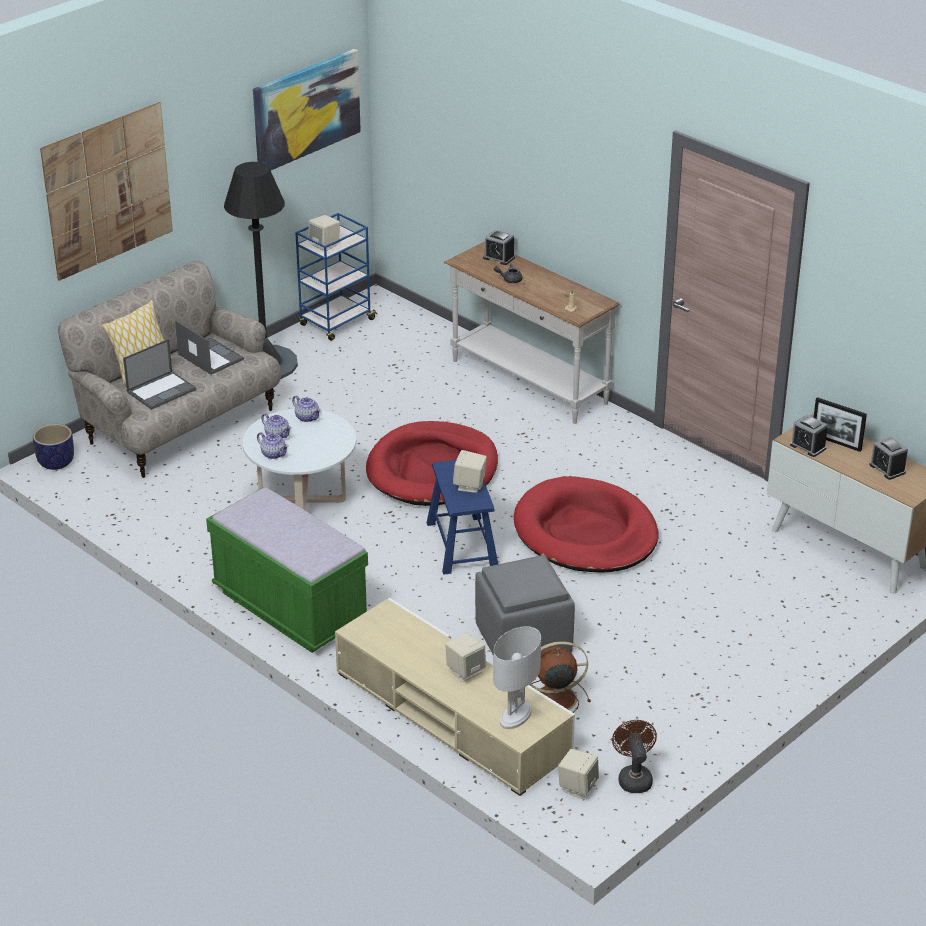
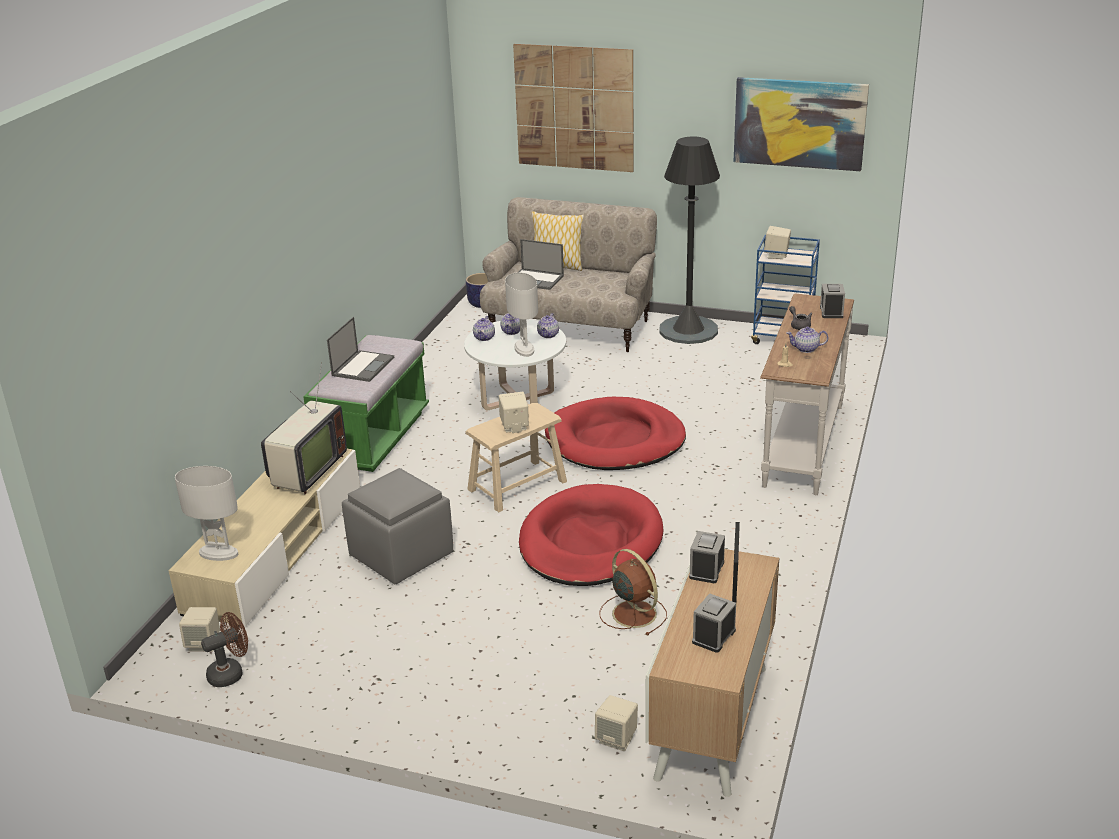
camera: 65 degrees right, 5 degrees down
laptop [175,321,244,375] -> laptop moved to [327,317,395,382]
blue stool [427,460,498,575] -> beige stool [466,403,567,512]
beige speaker [445,633,486,682] -> beige speaker moved to [595,695,638,751]
brown fan [530,641,591,713] -> brown fan moved to [599,549,667,636]
none -> television [261,363,347,494]
none -> white table lamp [505,272,538,357]
none -> teapot [786,326,828,353]

